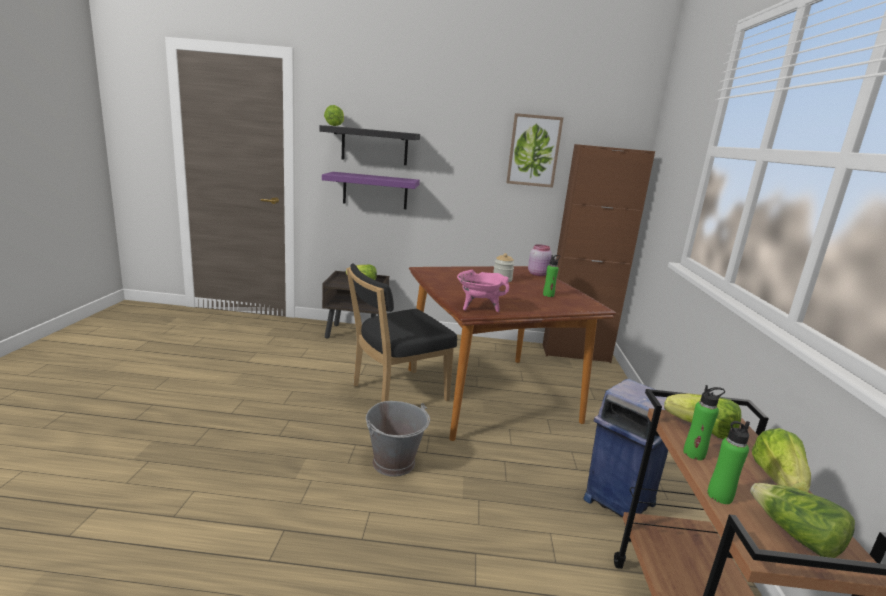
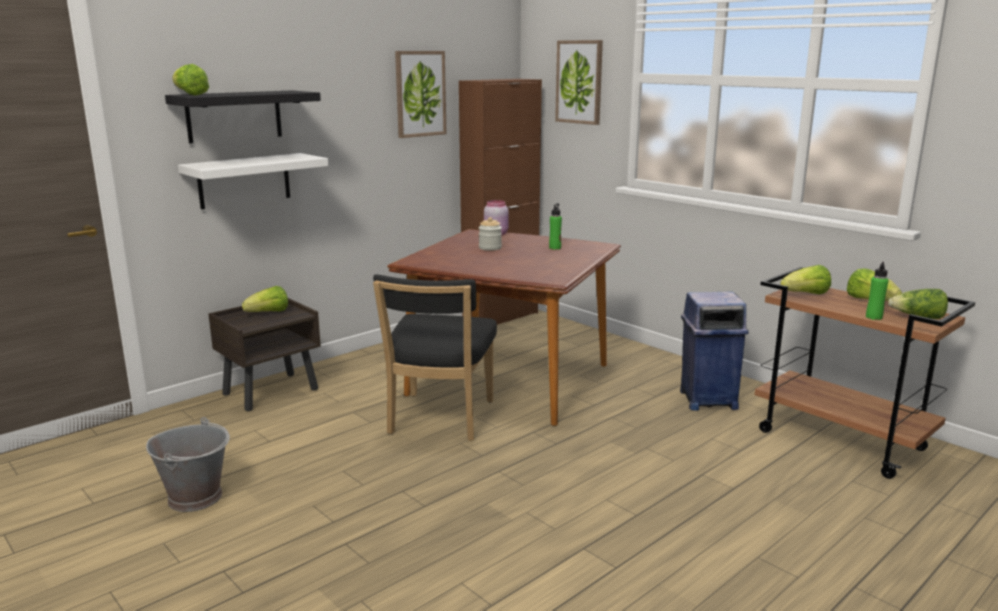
camera: 45 degrees left, 0 degrees up
purple shelf [322,172,420,209] -> white shelf [178,153,328,209]
grey bucket [366,401,430,477] -> grey bucket moved to [146,417,230,512]
pink cooking pot [457,270,509,312] -> none
green bottle [683,385,725,460] -> none
none -> picture [555,40,603,125]

